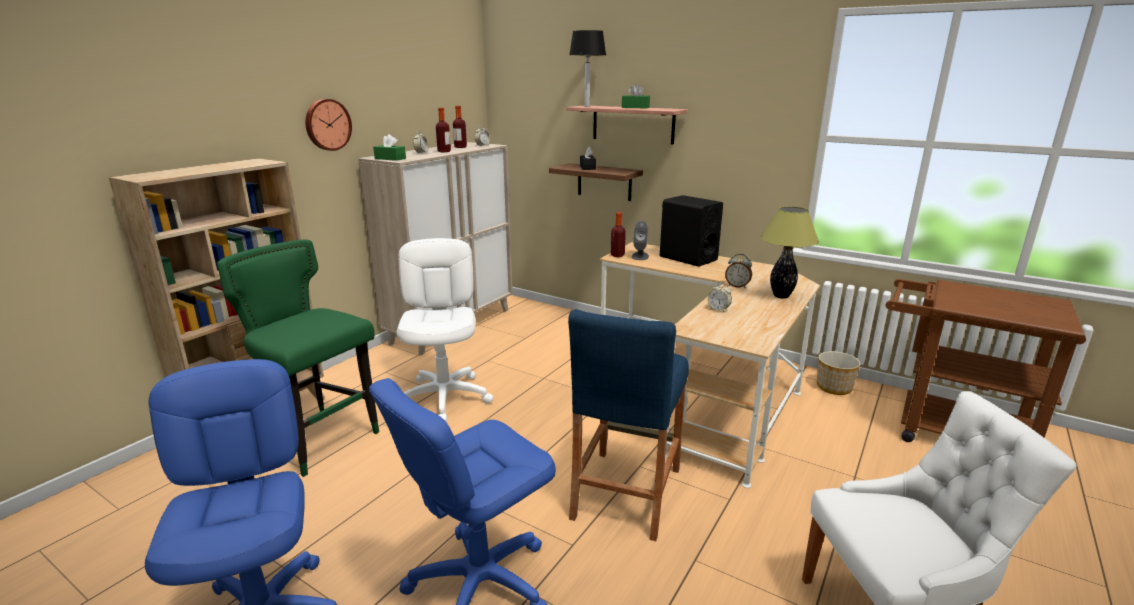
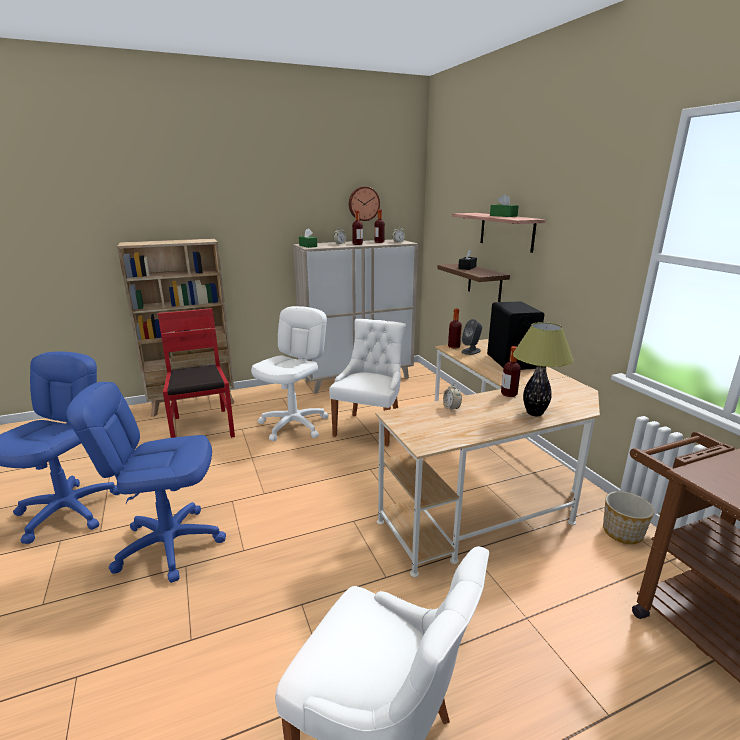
camera: 35 degrees right, 0 degrees up
green stool [217,239,379,477] -> red chair [158,308,235,438]
wall clock [305,99,352,151] -> wall clock moved to [349,187,380,221]
blue stool [568,309,689,541] -> none
table lamp [569,30,606,107] -> none
alarm clock [725,254,752,288] -> bottle [501,346,521,397]
none -> white chair [329,319,406,446]

